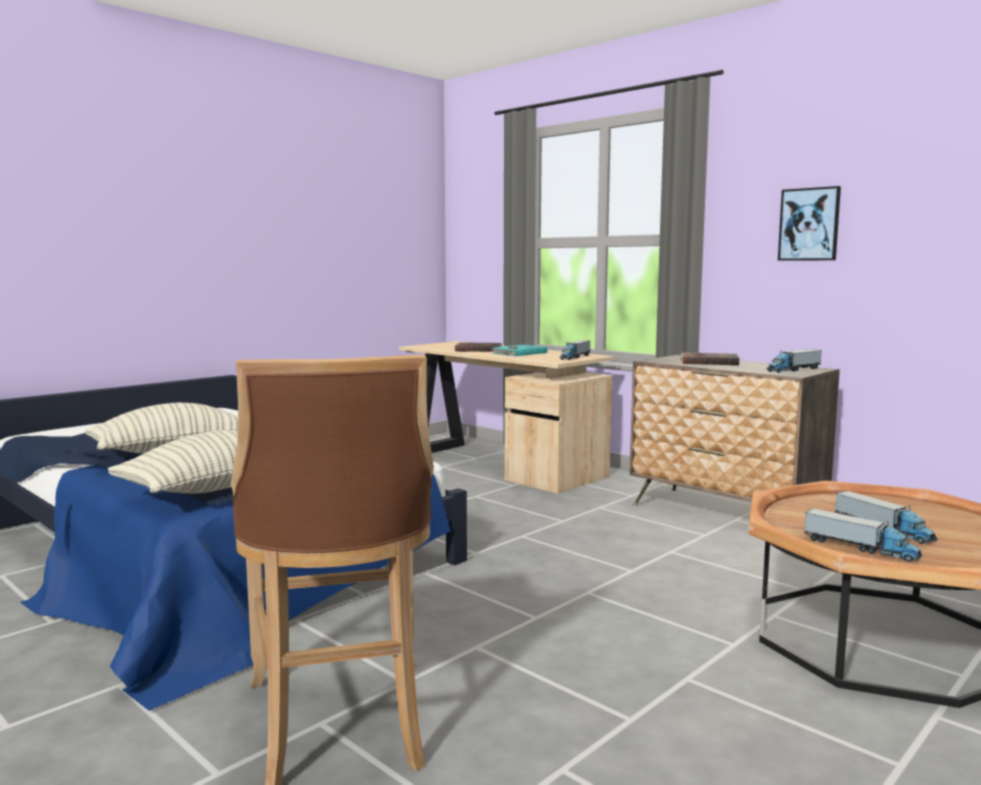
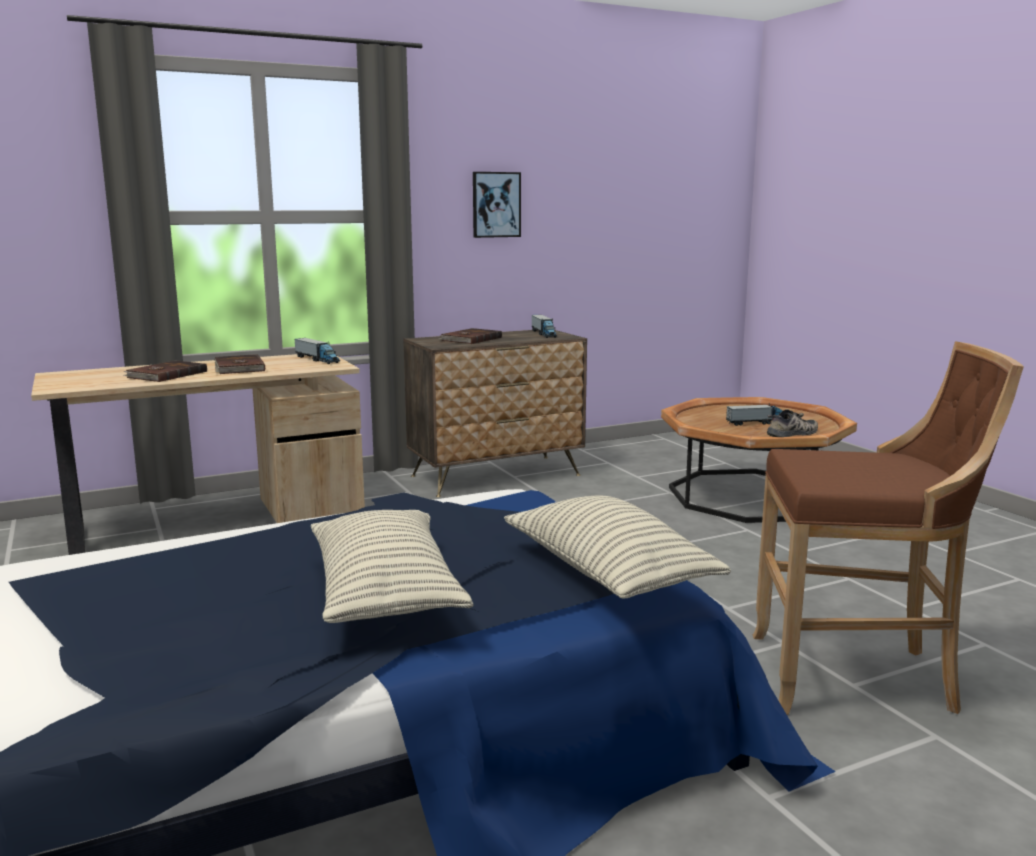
camera: 70 degrees left, 5 degrees up
turquoise book [490,345,548,356] -> brown book [214,354,265,374]
toy truck [804,508,922,562] -> shoe [767,409,818,437]

